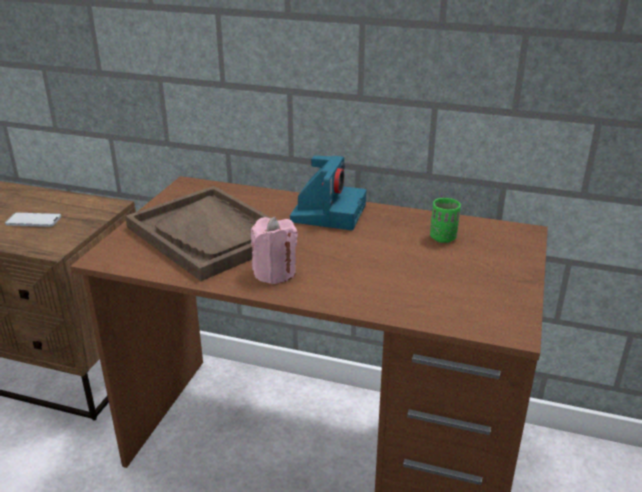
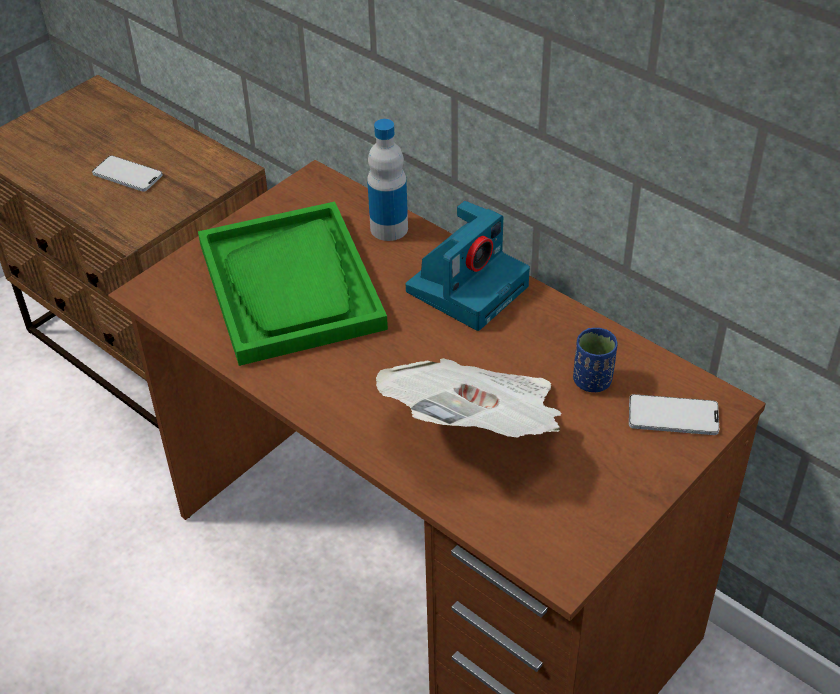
camera: 25 degrees right, 15 degrees up
brown tray [125,186,271,281] -> green tray [198,201,388,366]
pink candle [251,216,298,284] -> none
green cup [430,198,461,243] -> blue cup [573,328,618,392]
none -> bottle [367,119,408,241]
none -> newspaper [376,358,562,437]
none -> phone [629,394,719,435]

